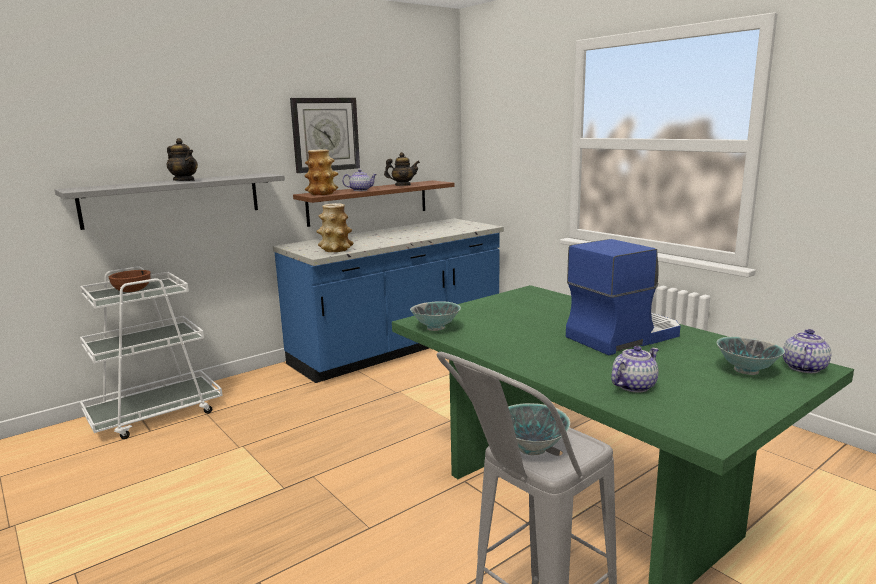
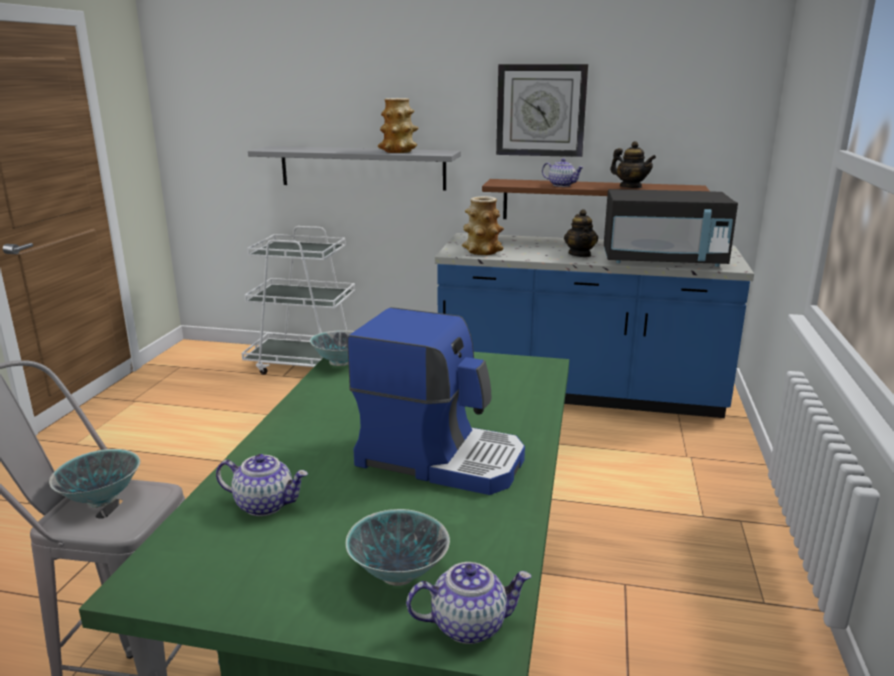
camera: 50 degrees right, 5 degrees up
brown bowl [109,270,151,292] -> none
teapot [166,138,198,181] -> teapot moved to [564,209,598,257]
vase [305,150,338,195] -> vase moved to [378,98,418,153]
none -> black microwave [604,189,738,267]

